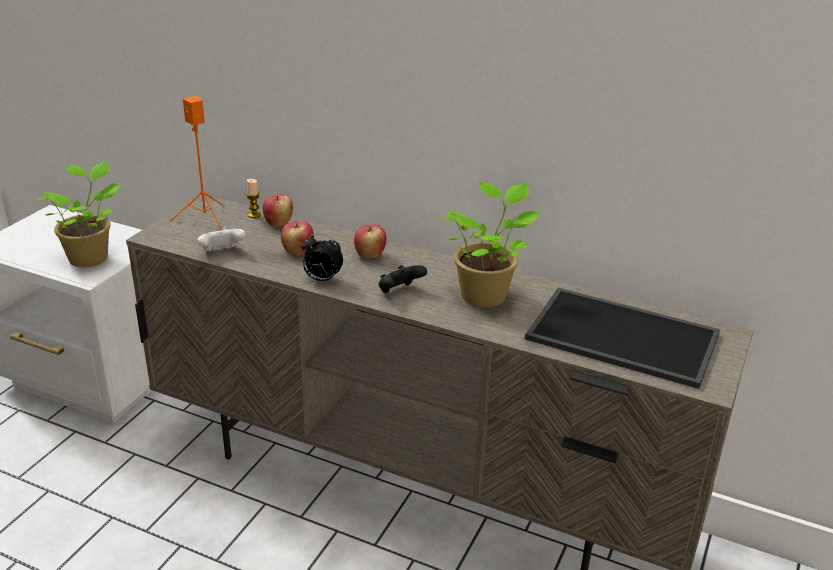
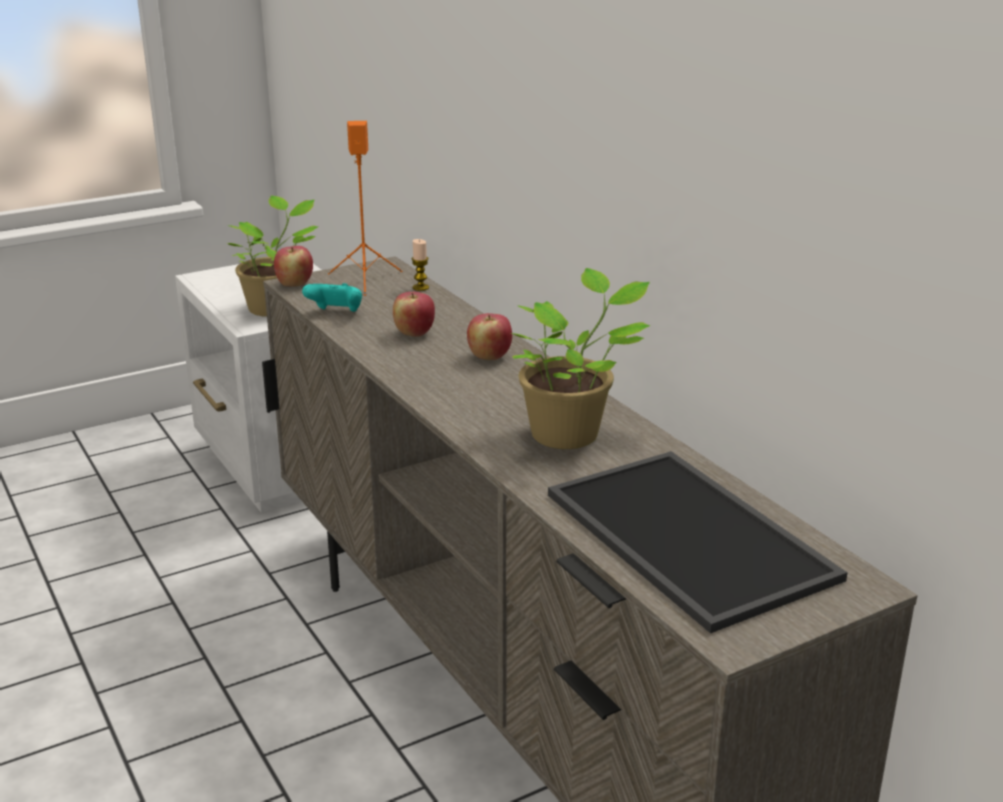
camera: 35 degrees right, 5 degrees down
white game controller [198,227,246,251] -> turquoise game controller [302,283,362,312]
apple [263,193,293,227] -> apple moved to [274,246,313,287]
alarm clock [301,233,343,282] -> none
black game controller [378,265,427,293] -> none

